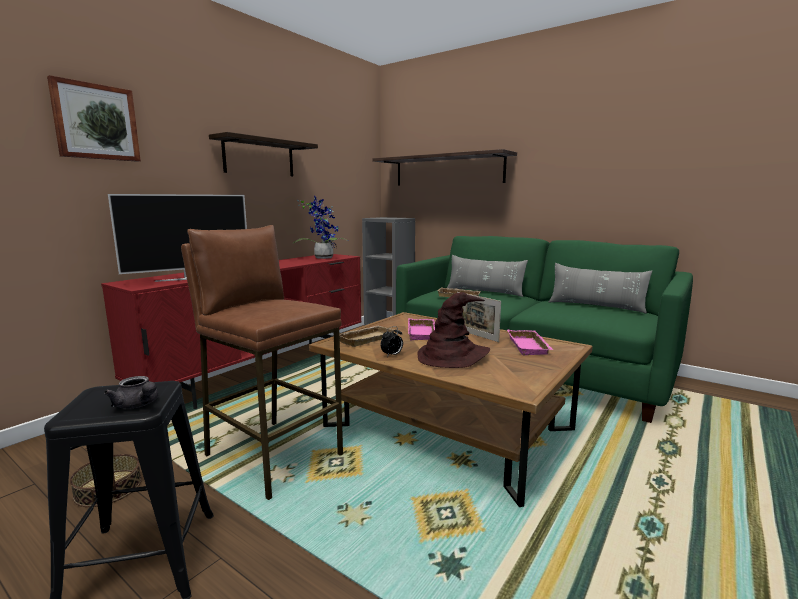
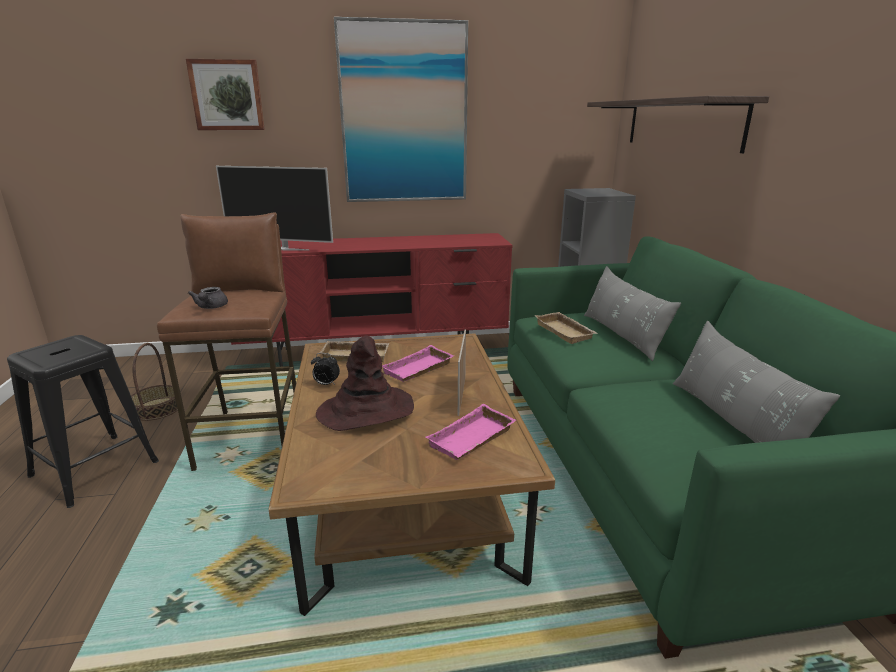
camera: 45 degrees right, 10 degrees up
grey teapot [104,376,158,409] -> grey teapot moved to [188,287,228,309]
shelf [209,132,318,176] -> picture [334,17,468,202]
potted plant [293,195,348,259] -> none

